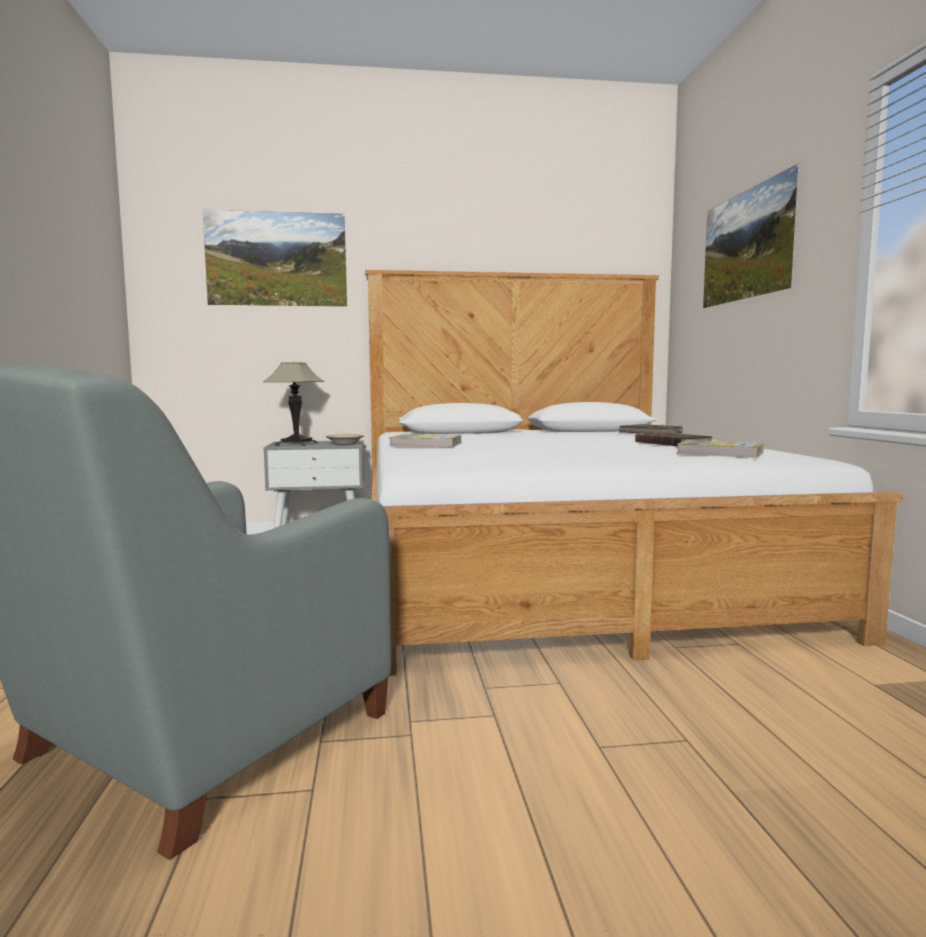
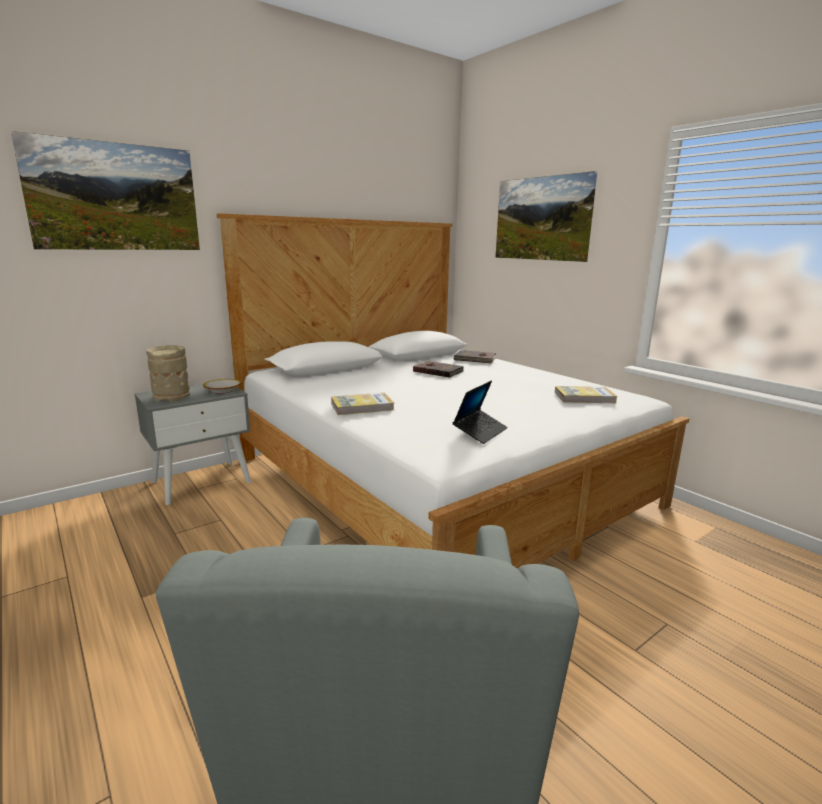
camera: 30 degrees left, 10 degrees up
table lamp [263,362,325,446] -> beige vase [146,345,190,402]
brown book [635,432,712,446] -> brown book moved to [413,361,464,378]
none -> laptop [453,380,508,444]

